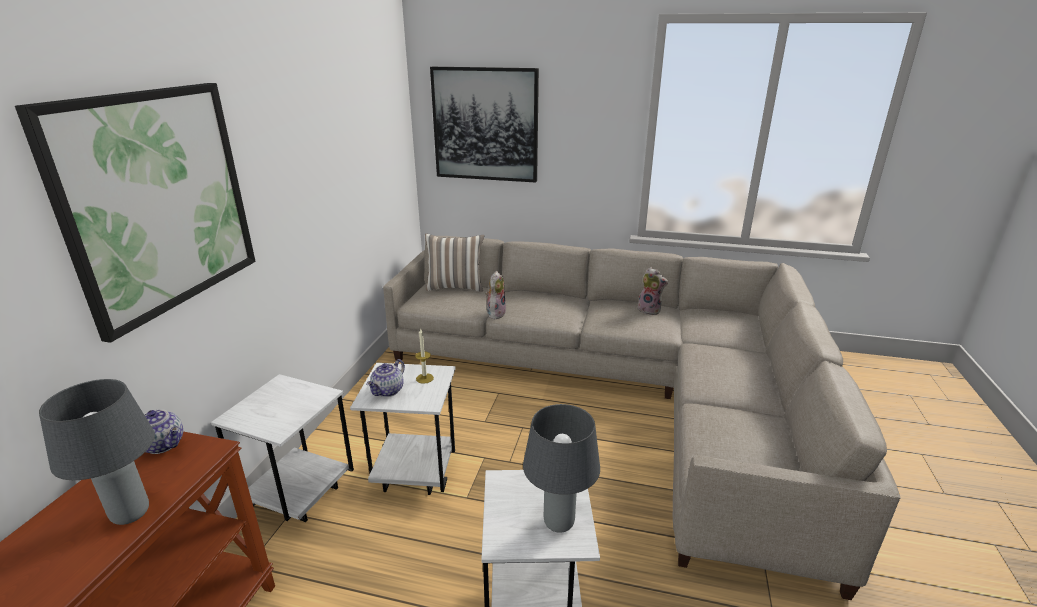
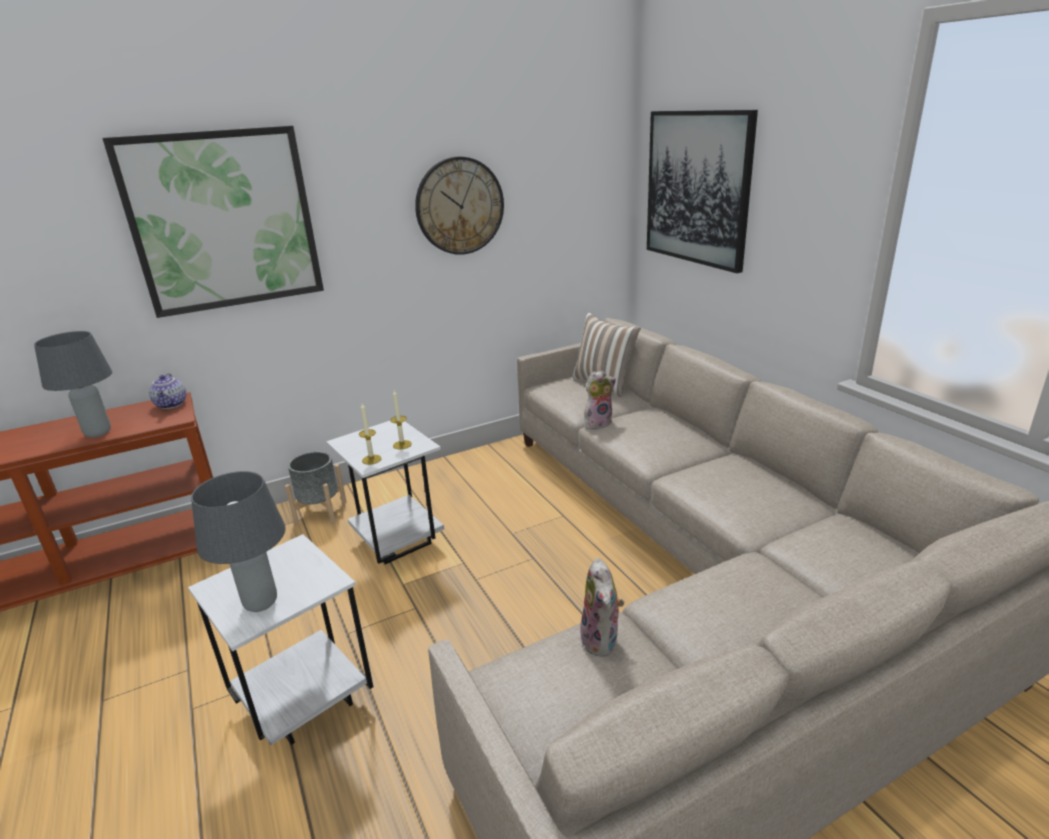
camera: 50 degrees right, 0 degrees up
white side table [211,374,354,522] -> grey planter [285,451,347,525]
teapot [366,359,405,397] -> none
plush toy [637,267,668,315] -> plush toy moved to [579,558,624,657]
none -> candle [359,403,382,465]
none -> wall clock [415,157,504,255]

